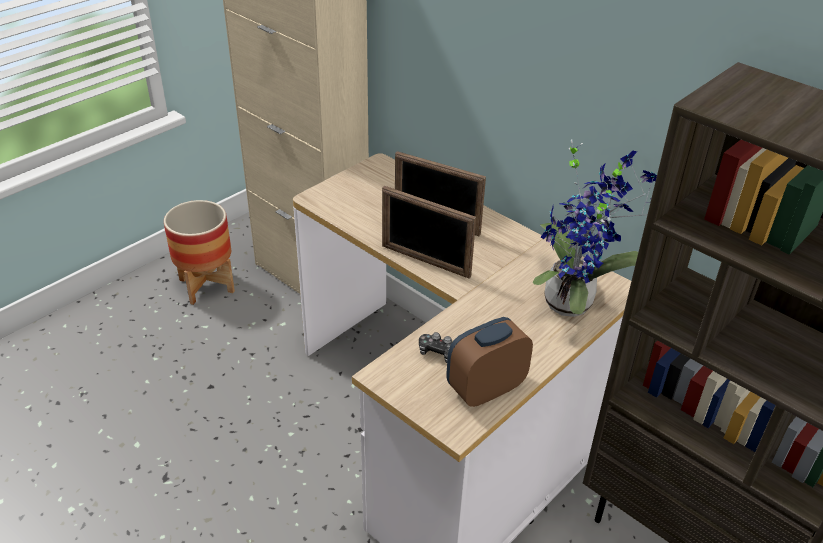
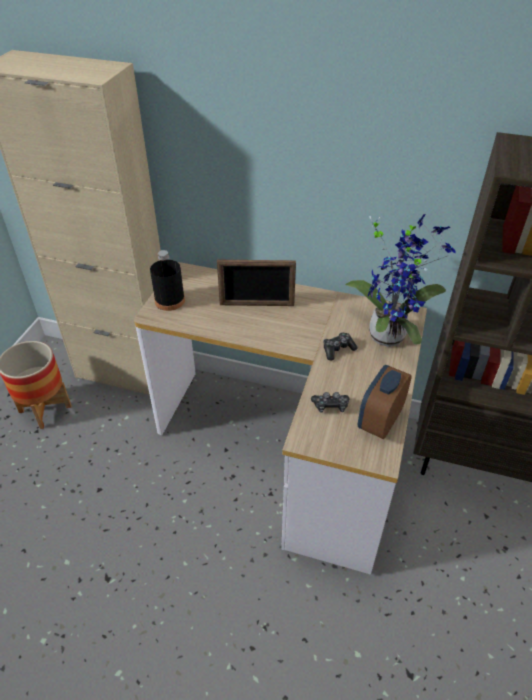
camera: 25 degrees left, 5 degrees up
picture frame [382,186,476,278] -> none
none -> black bottle [150,250,185,311]
none -> game controller [323,333,358,360]

